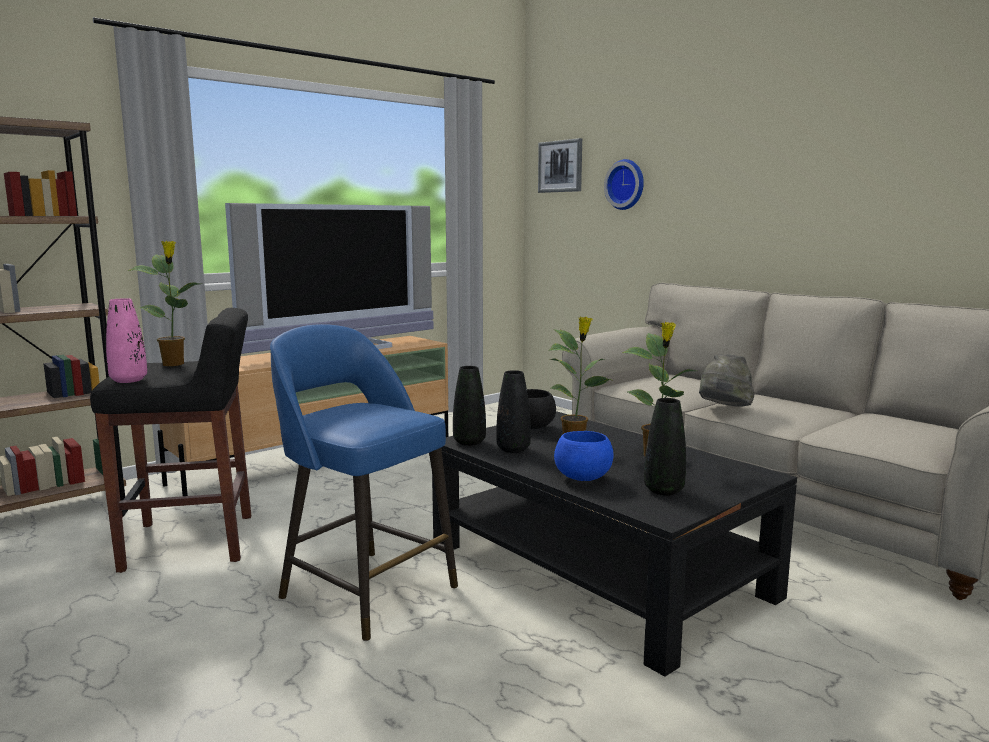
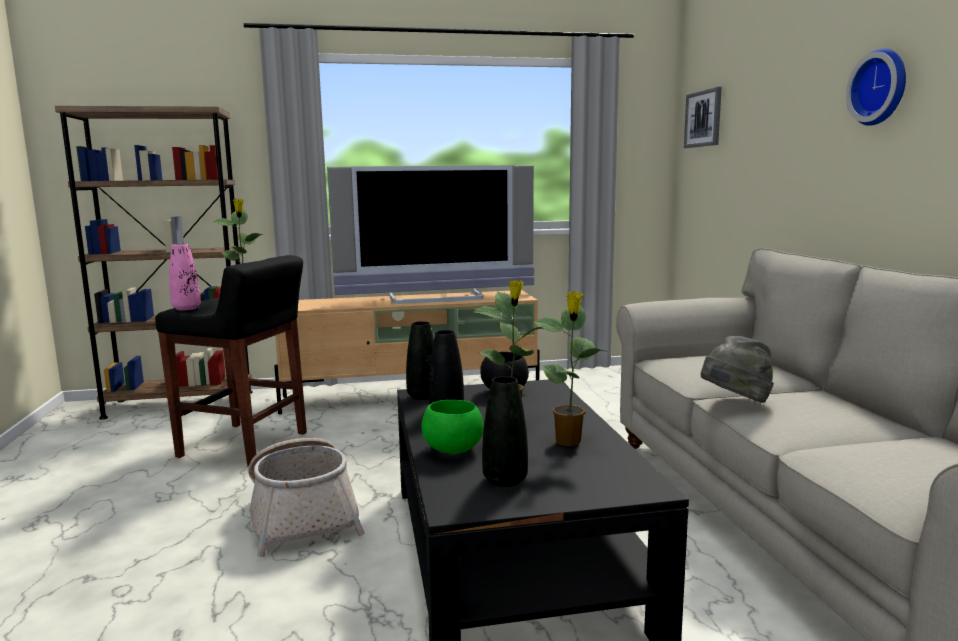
camera: 30 degrees right, 0 degrees up
blue stool [270,324,458,641] -> basket [248,438,365,557]
blue bowl [554,431,614,481] -> green bowl [421,400,483,454]
wall clock [604,159,644,210] -> wall clock moved to [846,48,906,126]

